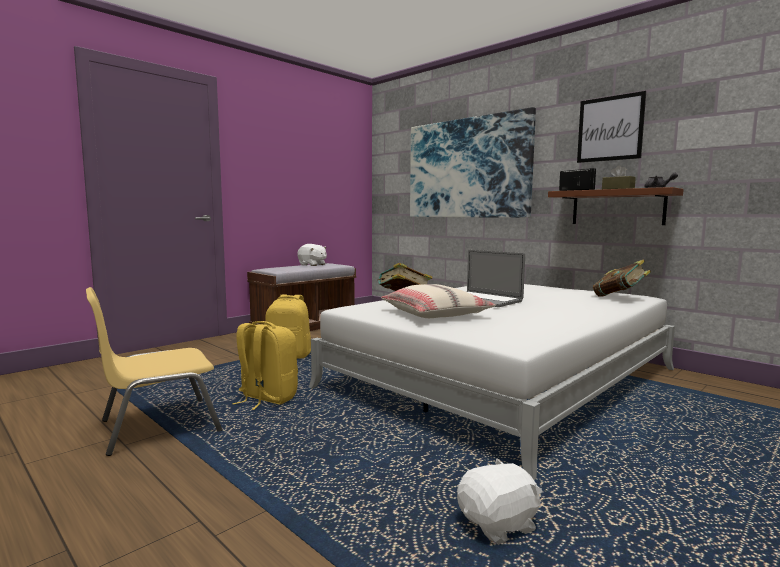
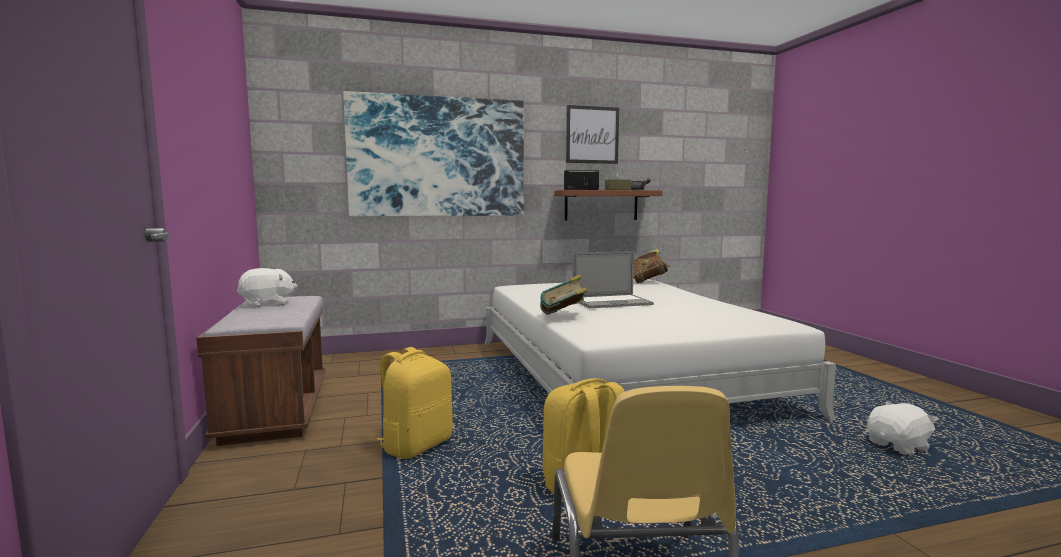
camera: 60 degrees left, 0 degrees up
beige pillow [381,284,496,318] -> none
white plush toy [457,458,542,544] -> white plush toy turned 60 degrees clockwise [867,401,939,456]

